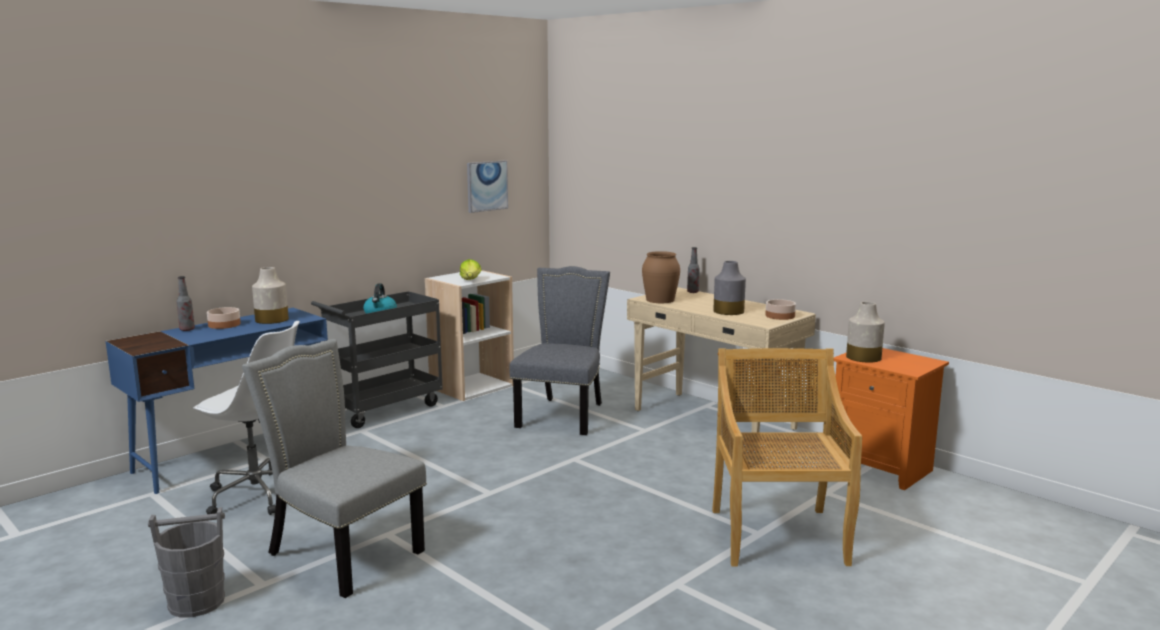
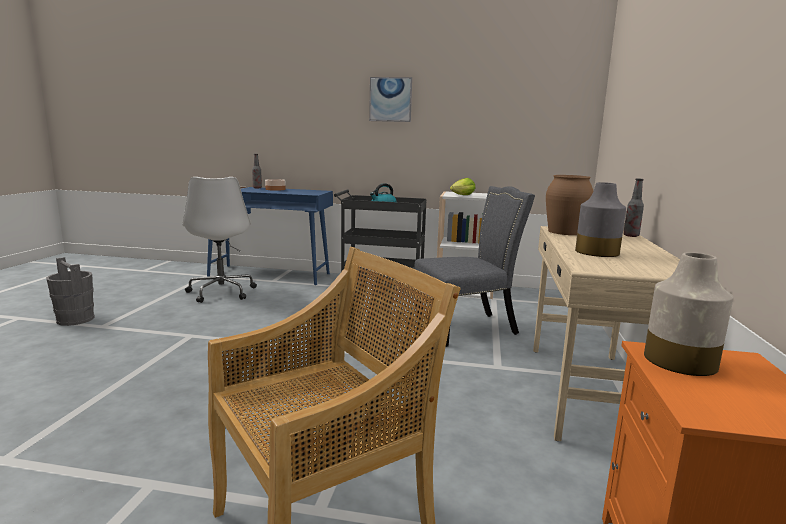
camera: 55 degrees right, 0 degrees up
grey chair [242,339,427,598] -> none
beige vase [252,267,289,324] -> none
picture [467,160,508,213] -> picture moved to [369,77,412,122]
bowl [765,299,796,320] -> none

